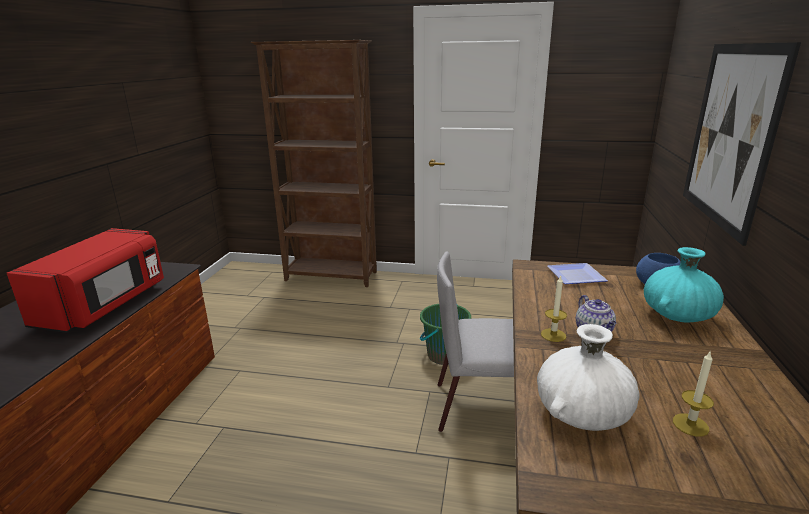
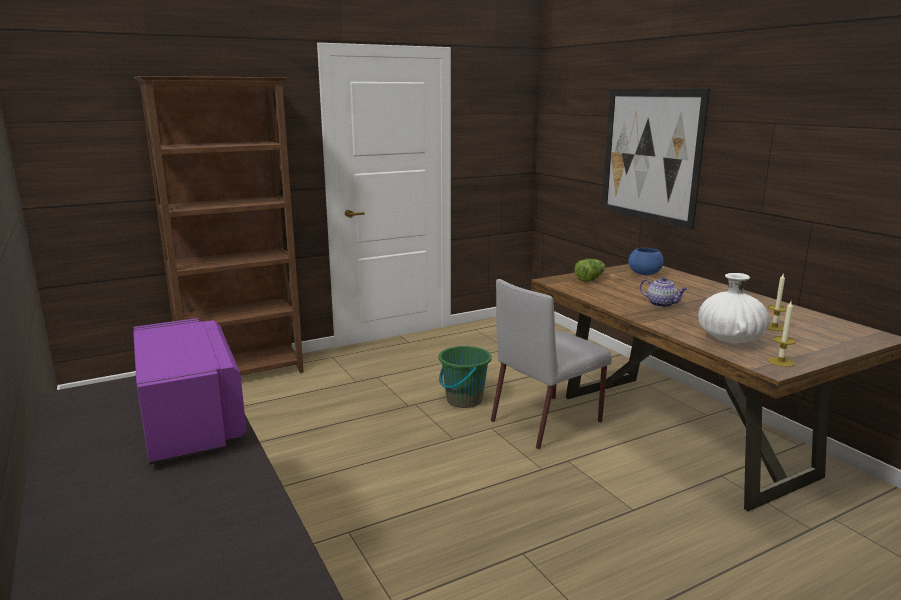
camera: 40 degrees left, 5 degrees down
red microwave [7,228,164,333] -> purple microwave [133,318,247,465]
candle [541,275,567,342] -> candle moved to [768,301,796,367]
plate [547,263,608,284] -> lettuce [574,259,605,282]
turquoise vase [644,247,724,323] -> none

